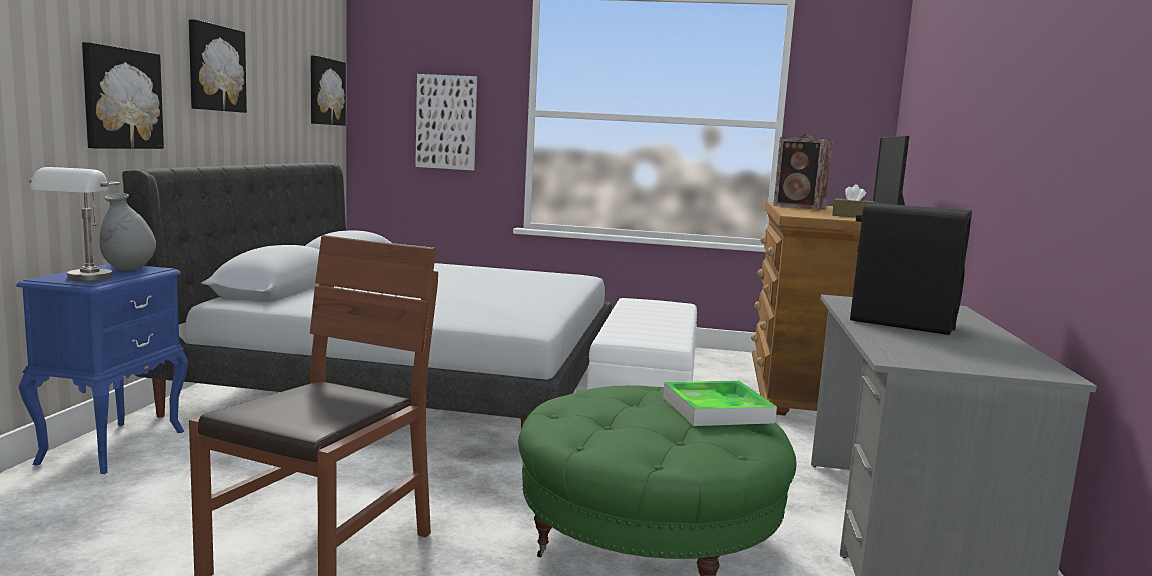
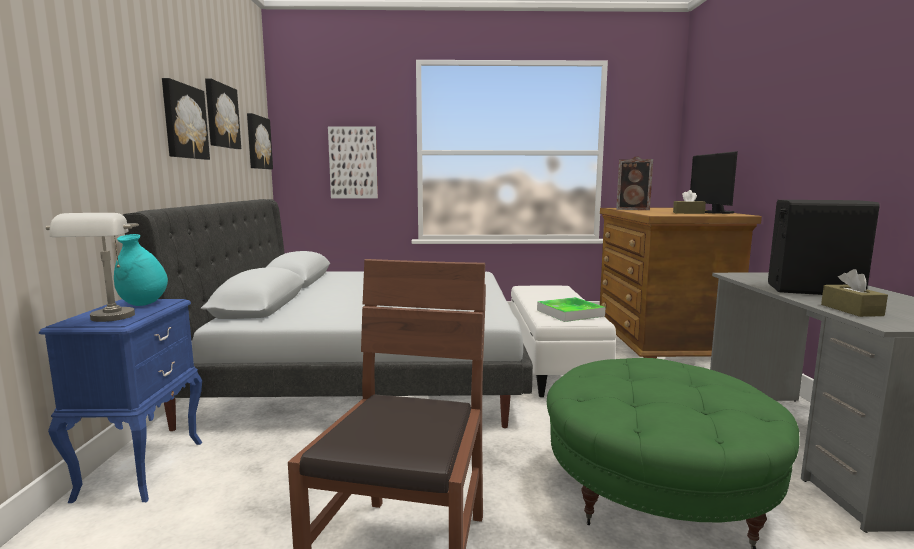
camera: 10 degrees left, 0 degrees up
picture [82,42,164,149] -> picture moved to [205,78,241,149]
grey vase [100,193,156,270] -> turquoise vase [114,234,168,306]
tray [663,381,777,426] -> tray moved to [537,297,605,322]
none -> brown tissue box [821,269,888,317]

